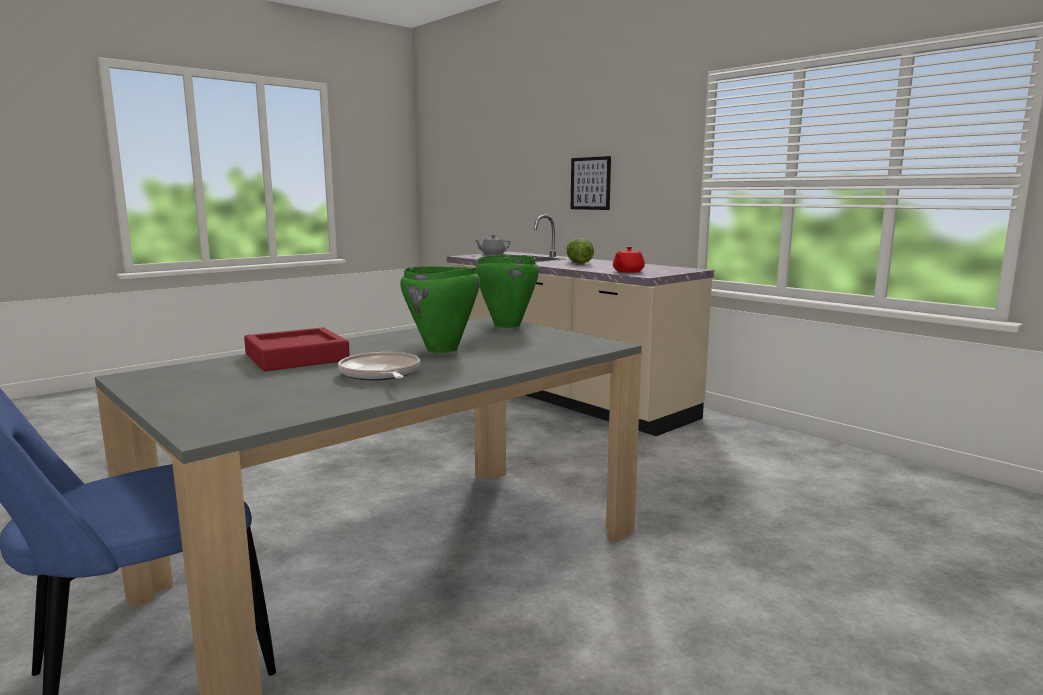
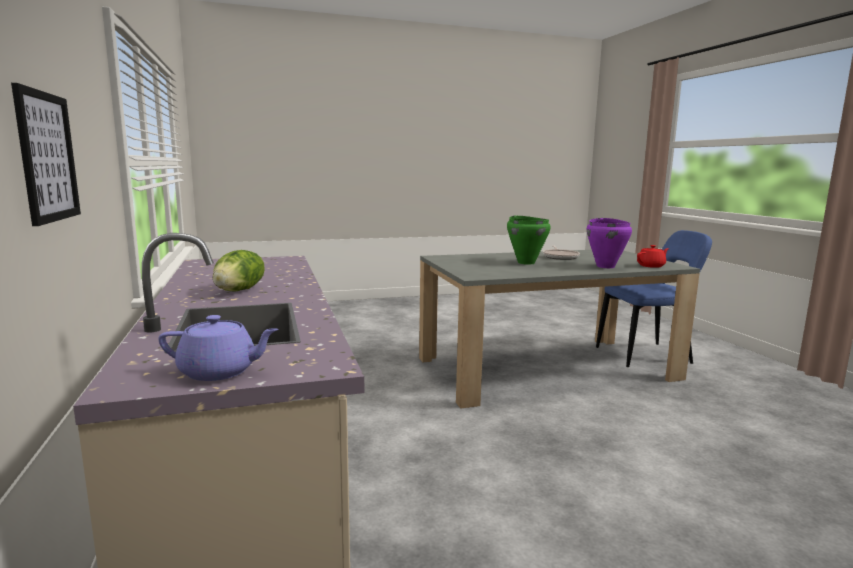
camera: 155 degrees left, 0 degrees up
red tray [244,327,350,371] -> purple cooking pot [587,218,632,268]
grey teapot [475,235,510,255] -> purple teapot [159,315,278,381]
green cooking pot [476,254,539,328] -> none
red teapot [613,247,645,272] -> red teapot moved to [637,245,669,268]

